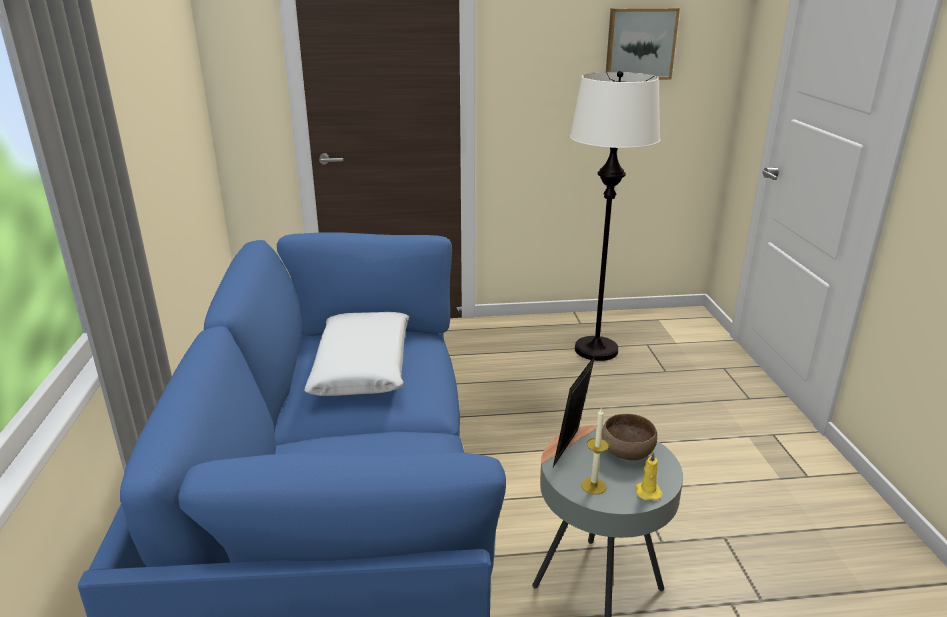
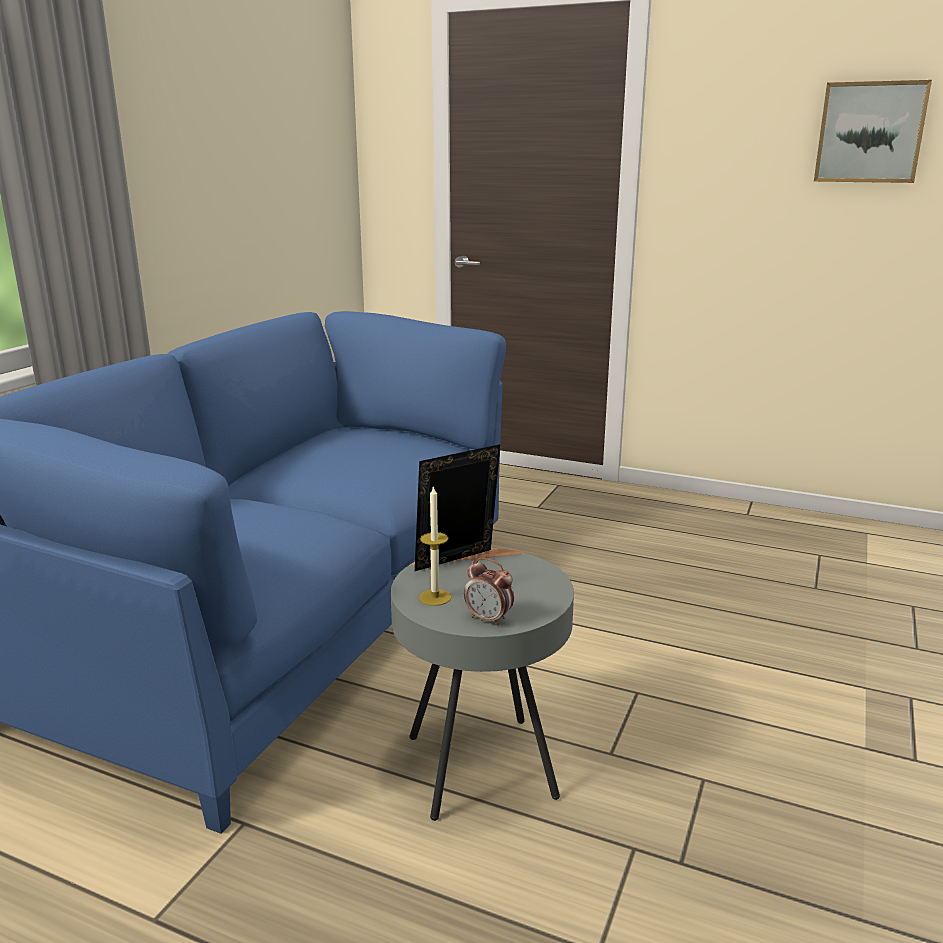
camera: 30 degrees right, 5 degrees down
white pillow [304,312,409,396] -> none
white floor lamp [570,71,660,361] -> none
brown bowl [601,414,657,460] -> none
yellow candle [635,451,663,500] -> alarm clock [464,557,514,626]

